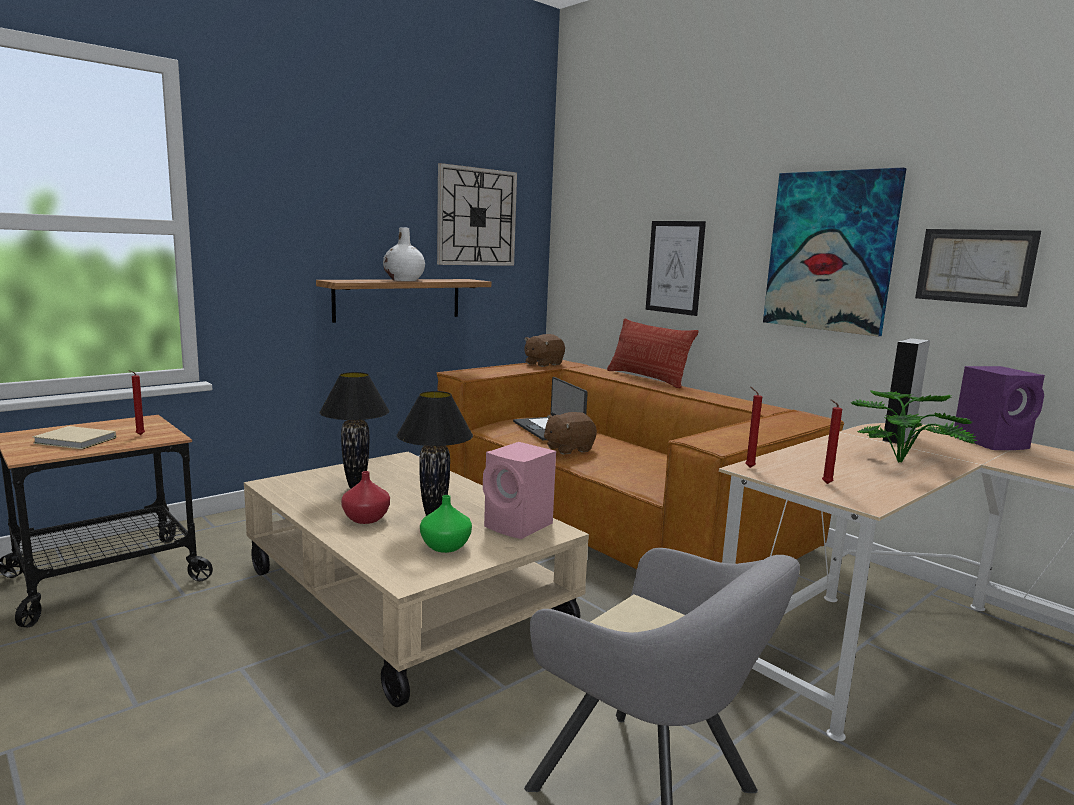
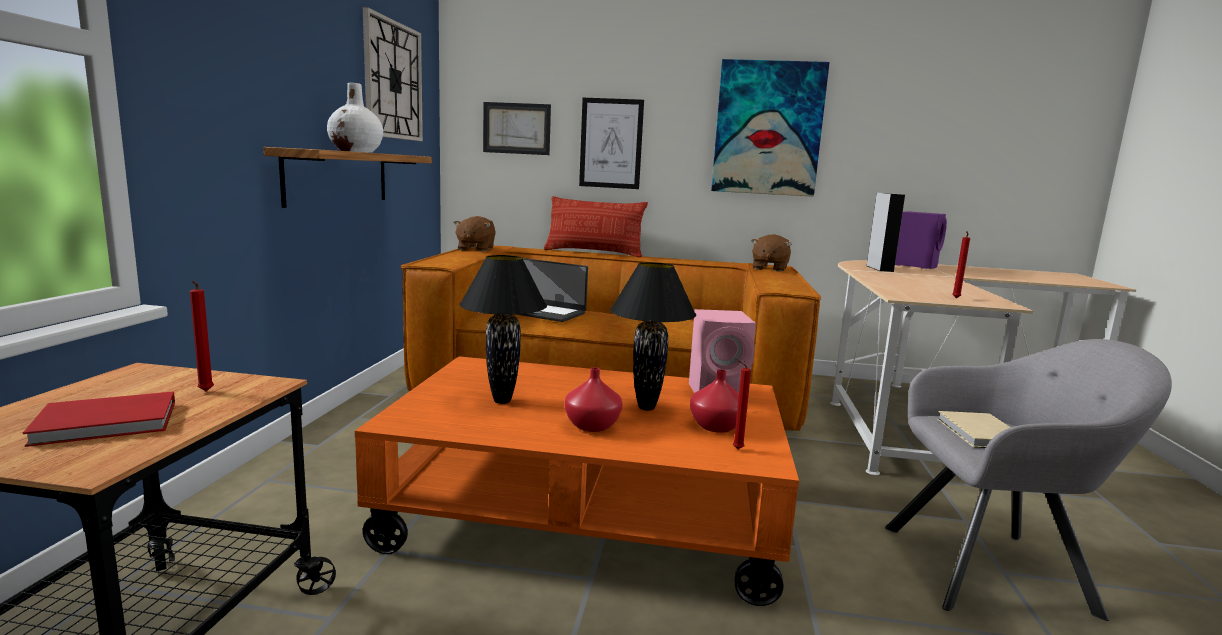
camera: 40 degrees left, 0 degrees up
beige book [32,426,116,449] -> red book [23,391,175,447]
beige coffee table [244,452,589,707] -> orange coffee table [355,356,799,606]
green vase [420,495,472,553] -> red vase [690,369,748,433]
brown plush toy [544,412,597,455] -> brown plush toy moved to [751,234,792,272]
red candle [745,387,762,468] -> red candle moved to [733,360,751,449]
potted plant [850,390,977,463] -> none
picture [915,229,1041,307] -> picture moved to [483,102,551,155]

